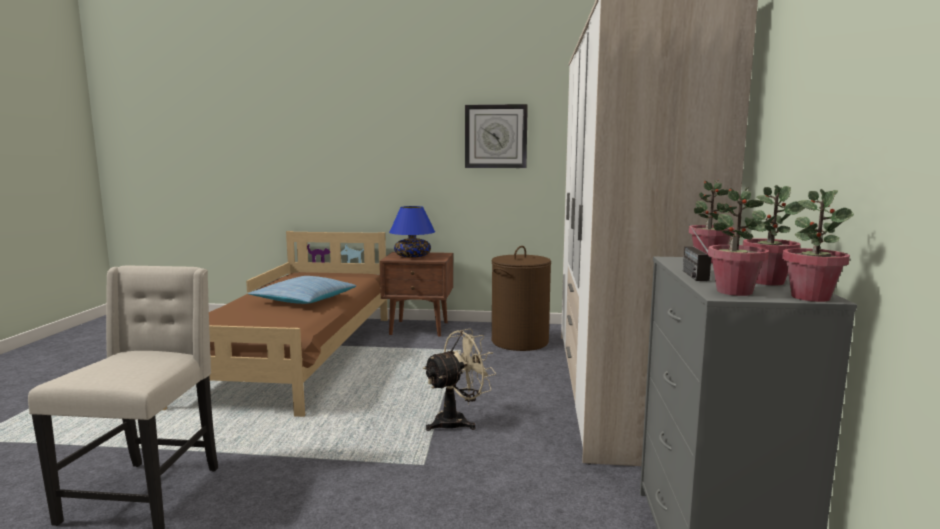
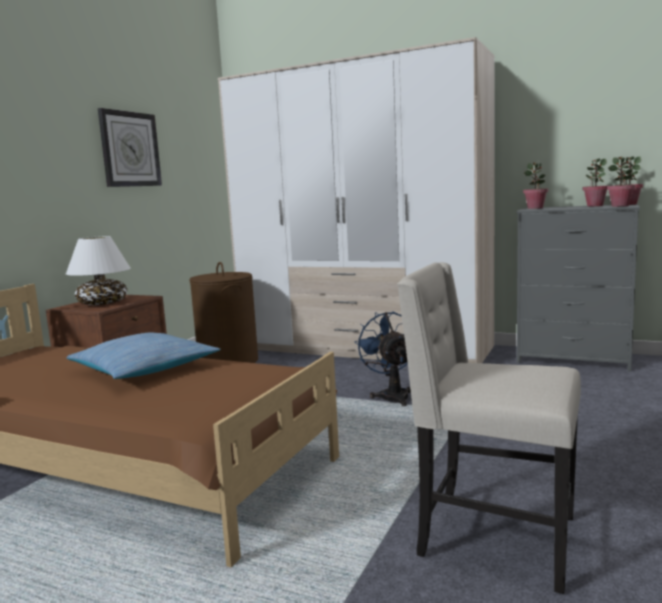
camera: 70 degrees left, 0 degrees up
blue table lamp [389,206,435,258] -> white table lamp [66,236,131,305]
beige fan [423,329,496,431] -> blue fan [354,312,411,406]
radio [683,224,711,281] -> none

